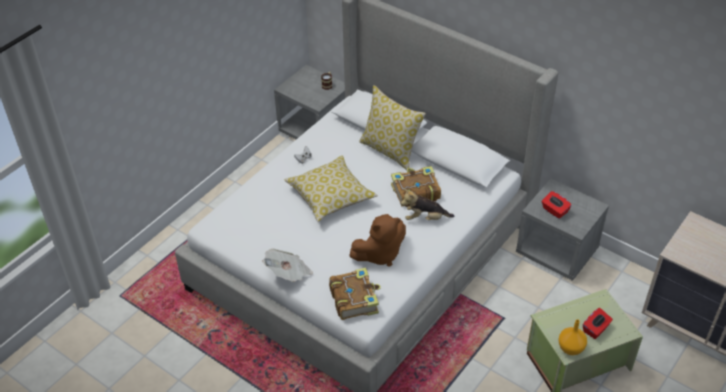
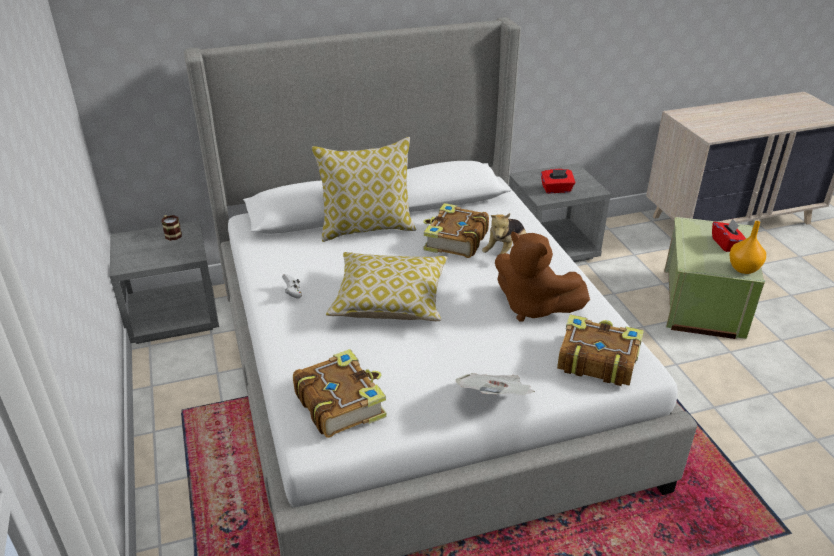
camera: 55 degrees left, 10 degrees down
brown plush toy [350,214,406,267] -> brown plush toy turned 120 degrees clockwise [495,231,590,322]
none -> book [293,349,387,438]

